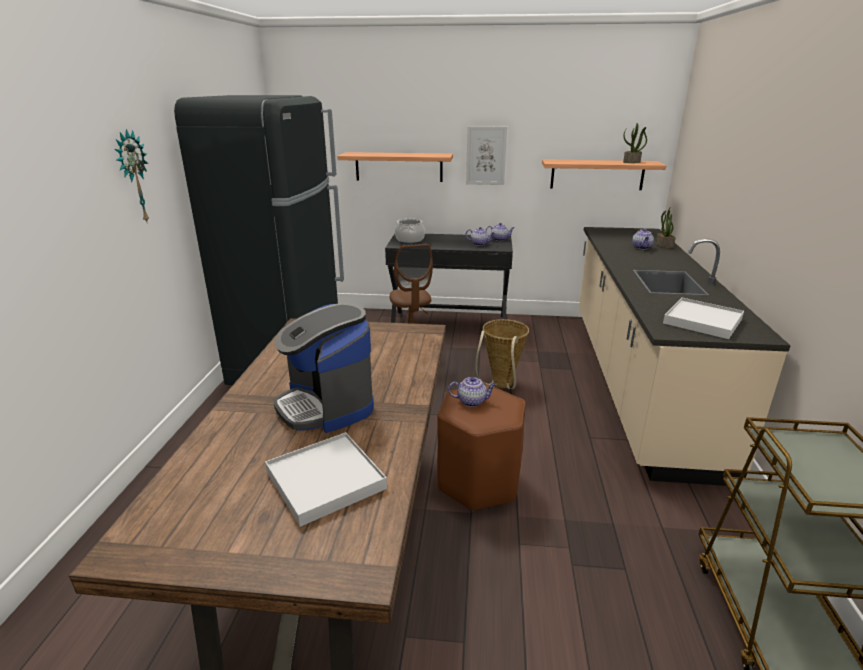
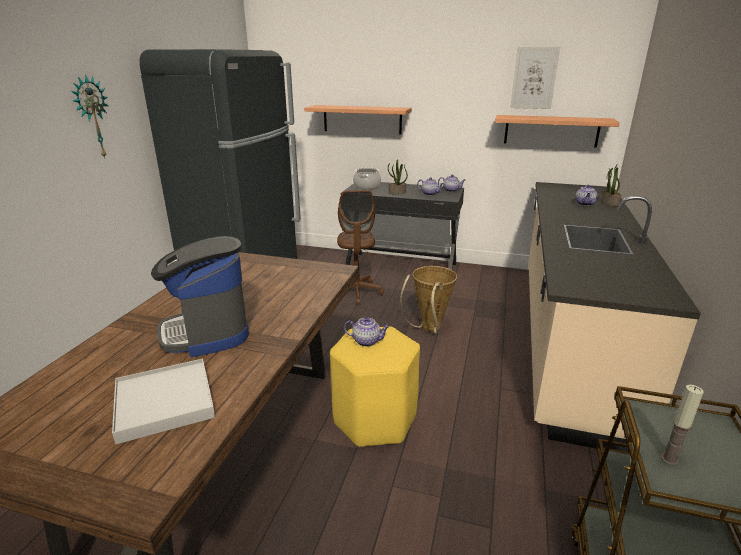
camera: 10 degrees right, 0 degrees up
brown stool [437,385,526,511] -> yellow stool [330,327,420,448]
picture [466,126,507,185] -> picture moved to [510,47,560,109]
potted plant [623,123,647,163] -> potted plant moved to [388,159,408,194]
white tray [663,298,744,339] -> none
none -> candle [661,385,704,465]

